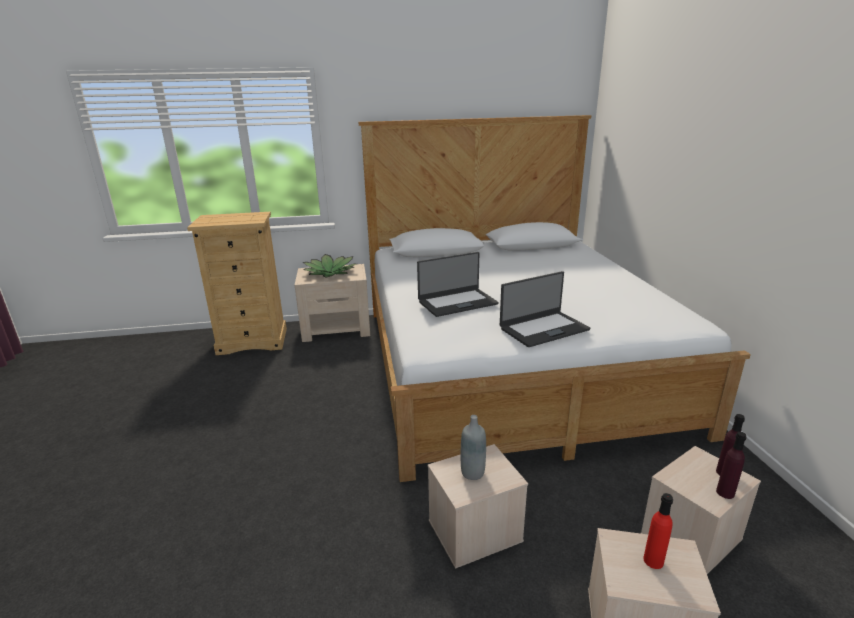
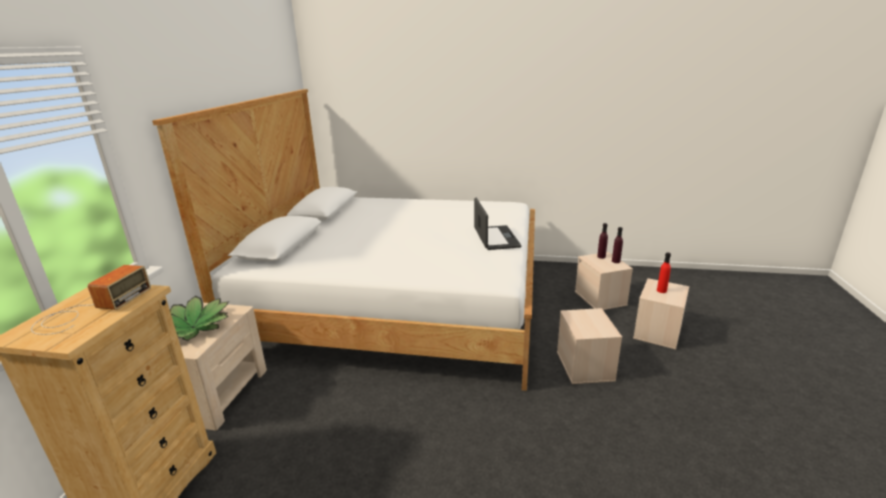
camera: 70 degrees left, 0 degrees up
laptop [417,252,498,317] -> none
grey bottle [461,415,486,480] -> none
none -> radio [31,265,151,335]

